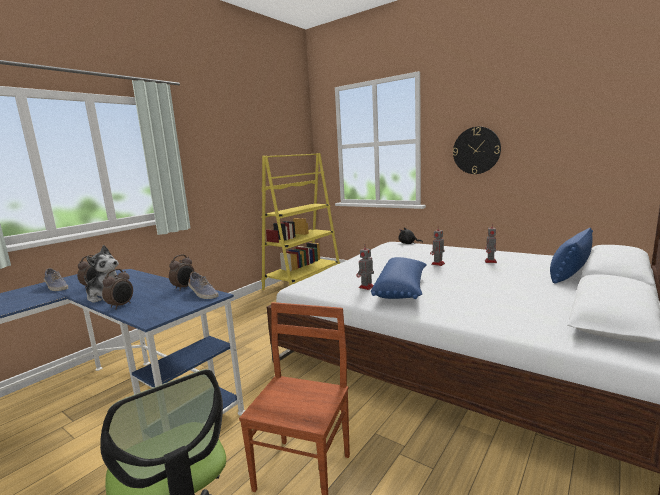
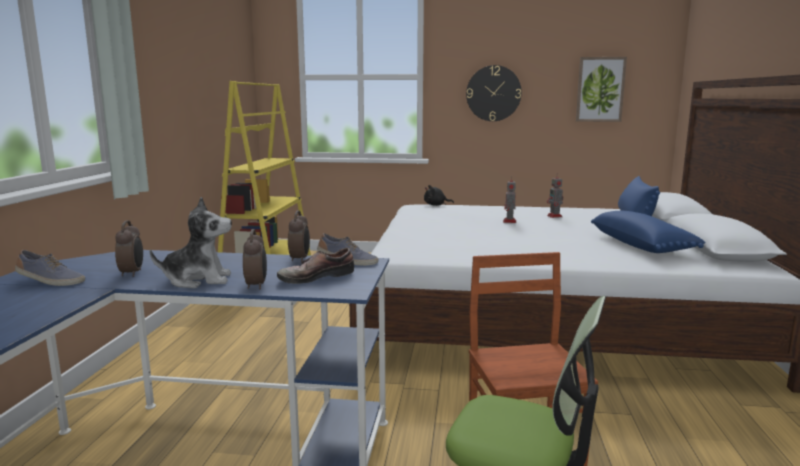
camera: 30 degrees left, 0 degrees up
toy robot [356,244,374,290] -> none
blue pillow [371,257,427,299] -> blue pillow moved to [591,211,706,253]
none -> shoe [277,248,354,284]
none -> picture [576,57,627,122]

